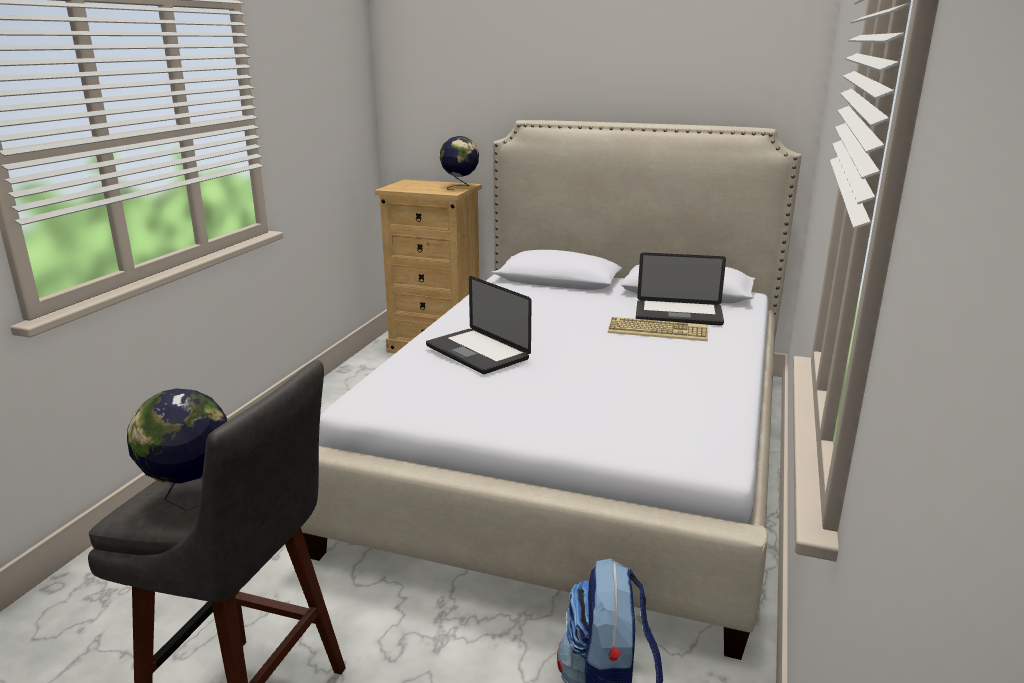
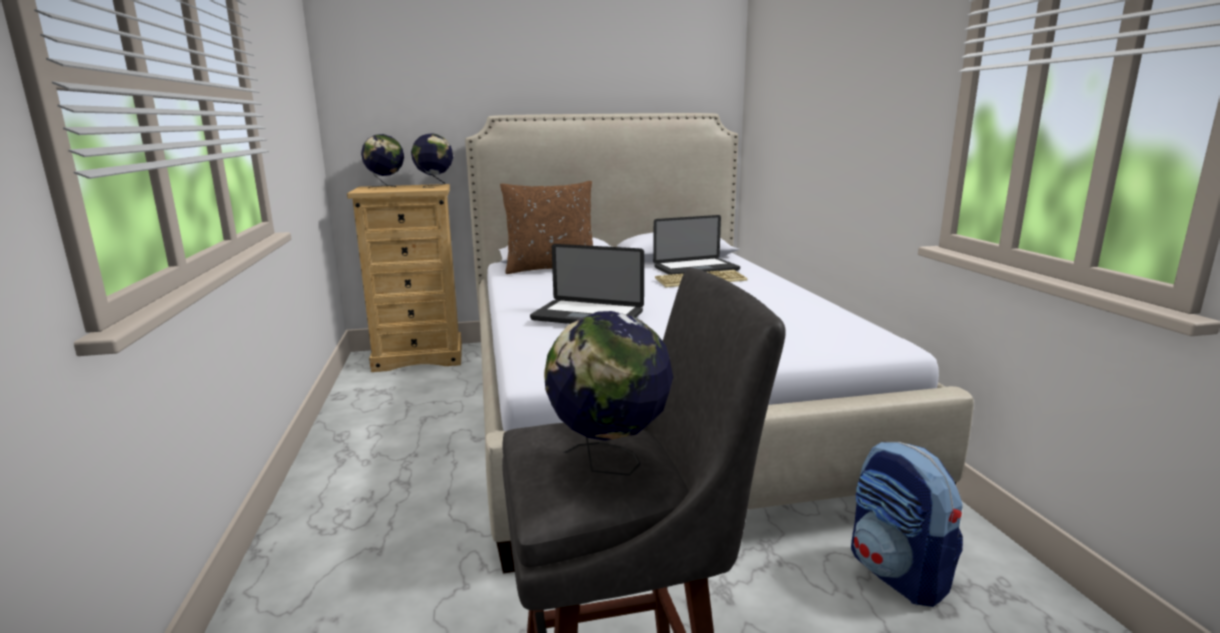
camera: 30 degrees left, 5 degrees down
none -> globe [361,134,404,188]
none -> brown pillow [500,181,593,274]

